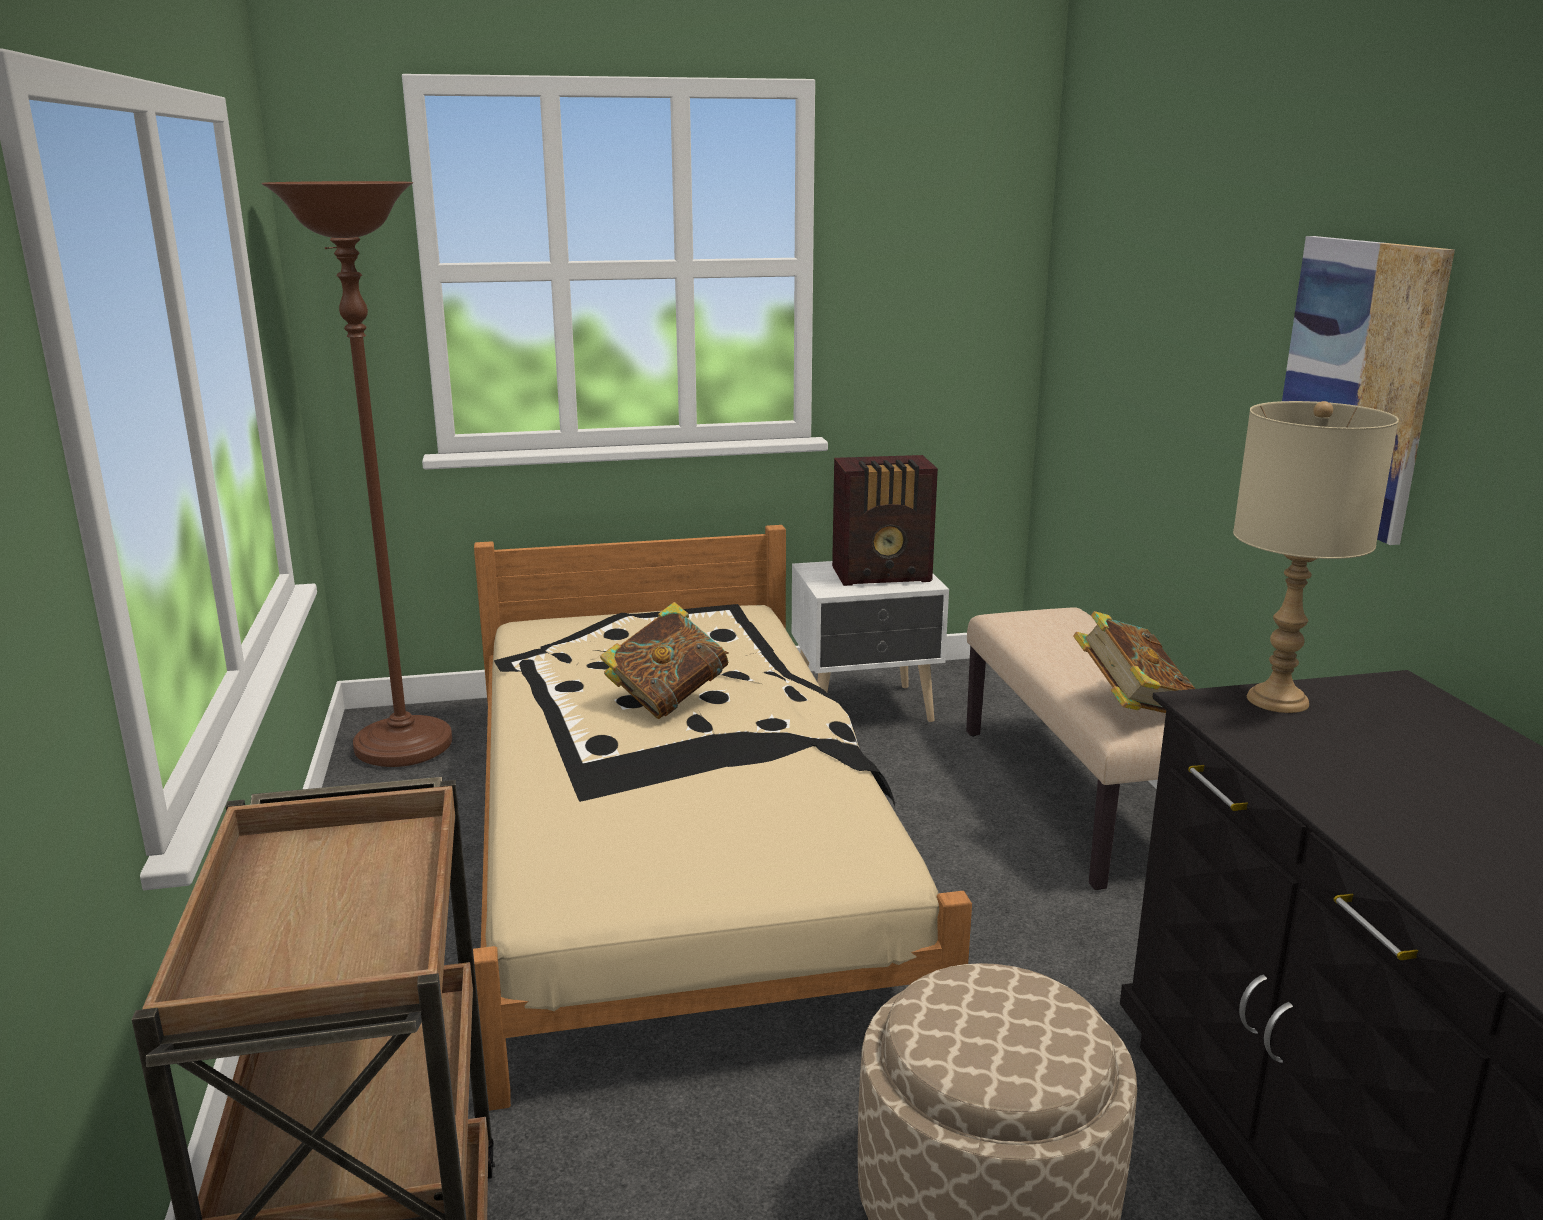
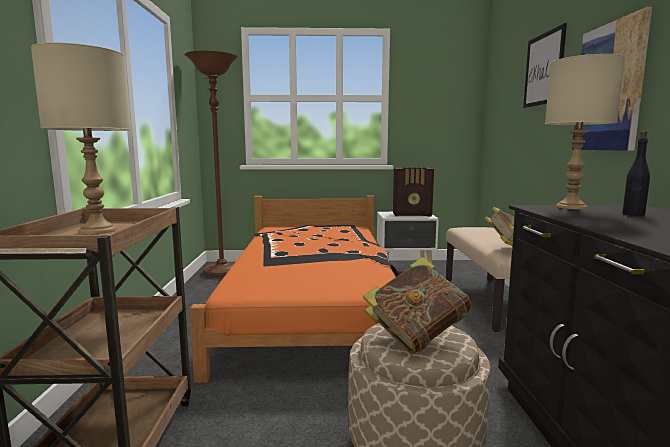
camera: 10 degrees right, 10 degrees down
beige bed [473,525,972,1111] -> orange bed [189,195,399,383]
book [600,602,729,719] -> book moved to [363,257,471,354]
none -> beige table lamp [31,42,130,235]
none -> picture [523,23,567,108]
none -> black bottle [622,131,650,216]

